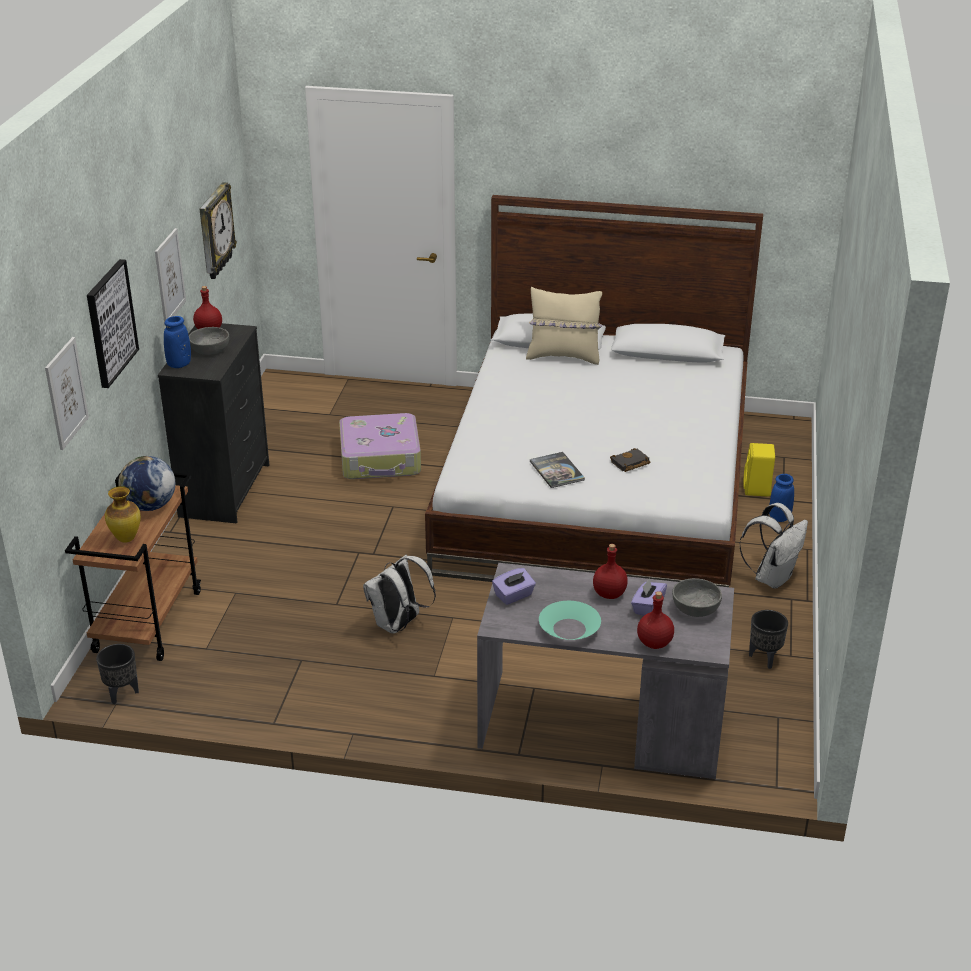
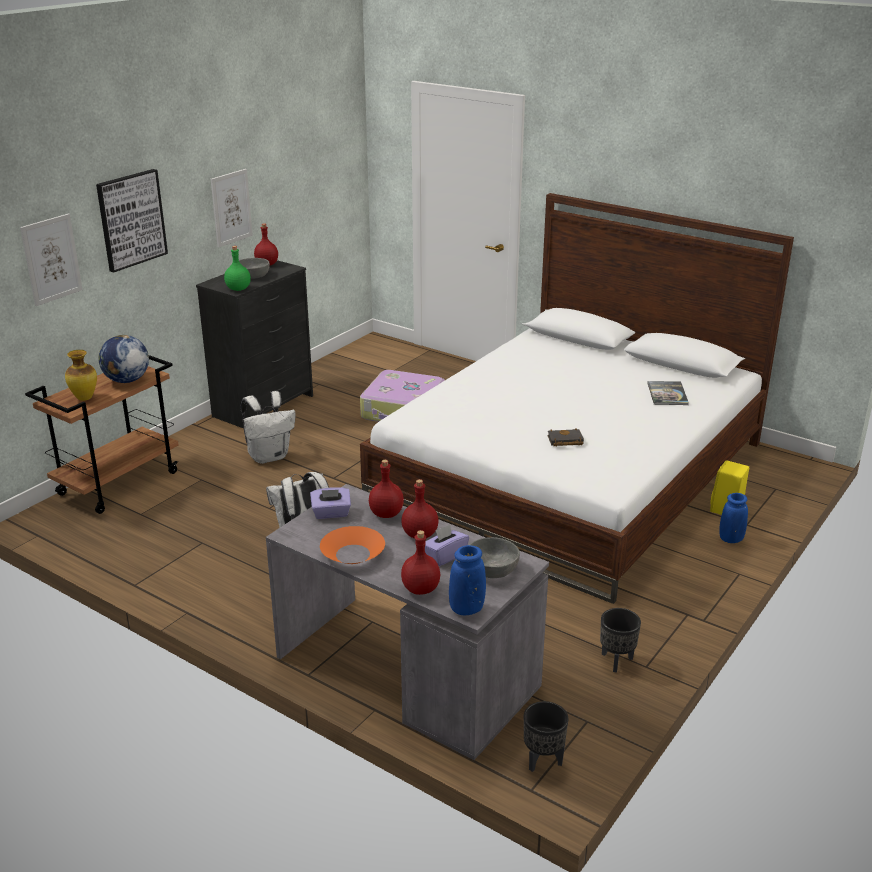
camera: 25 degrees right, 5 degrees down
black planter [96,644,139,704] -> black planter moved to [524,701,568,772]
blue vase [164,316,191,368] -> blue vase moved to [449,545,486,615]
wall clock [200,182,237,279] -> none
beige pillow [526,287,603,365] -> none
book [530,452,585,488] -> book moved to [647,381,689,405]
turquoise bowl [539,601,601,640] -> orange bowl [320,526,385,564]
white backpack [739,503,808,589] -> white backpack moved to [241,391,295,464]
none -> green bottle [224,246,251,291]
none -> red bottle [369,460,404,518]

